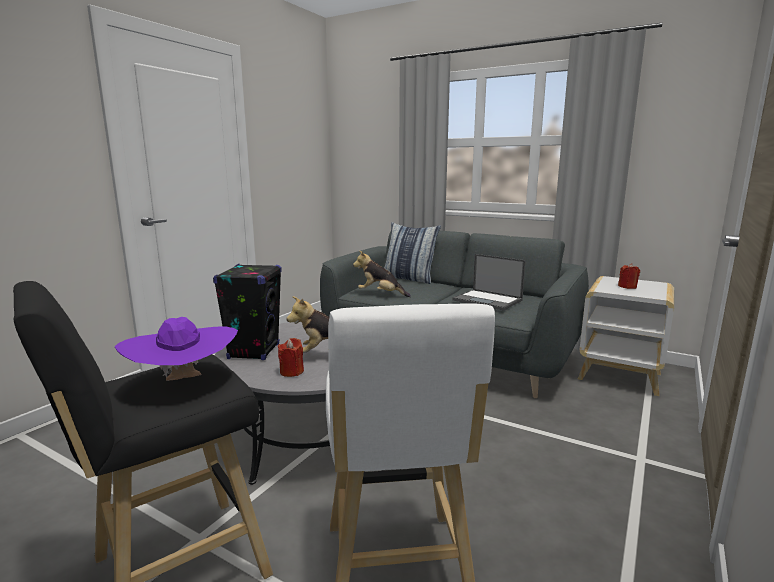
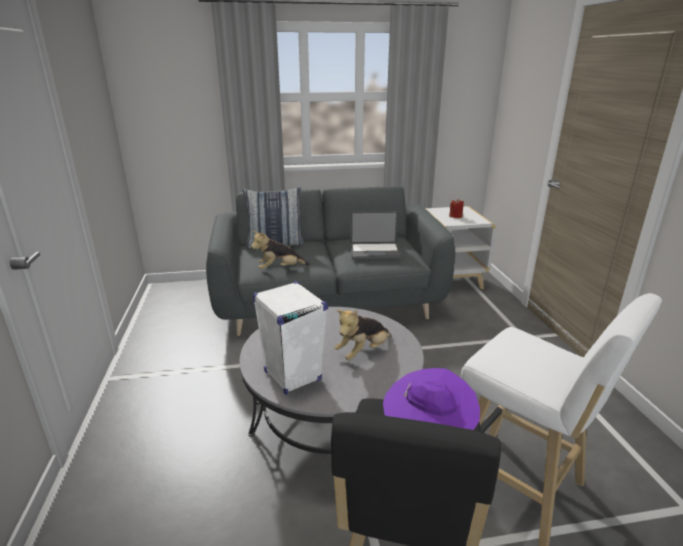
camera: 40 degrees left, 10 degrees up
black speaker [213,264,282,360] -> white speaker [253,281,328,395]
red candle [278,338,304,377] -> none

